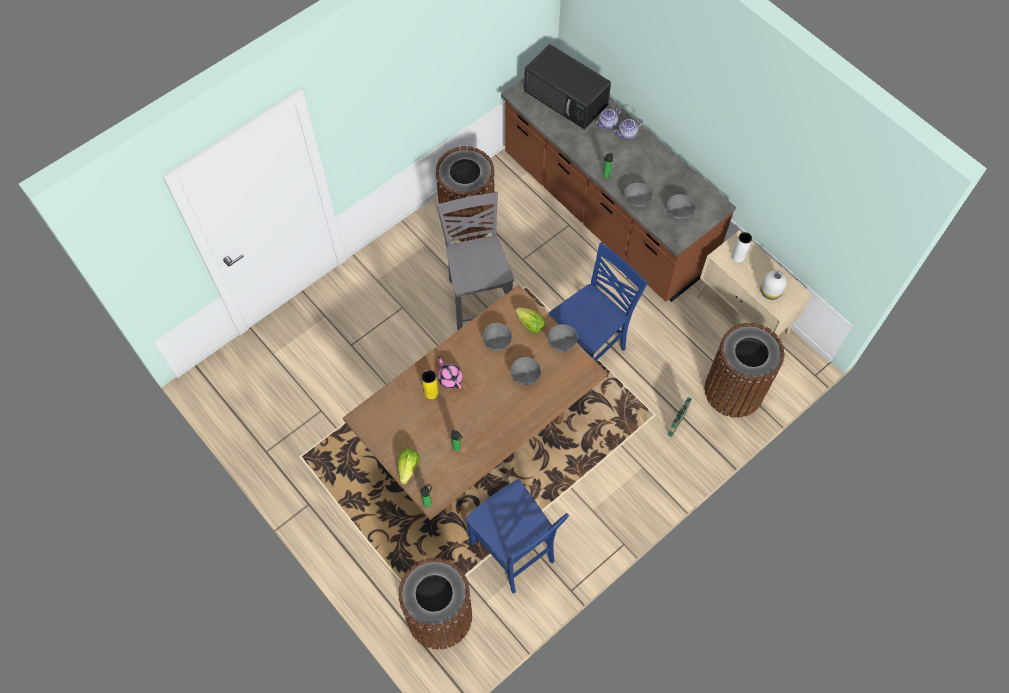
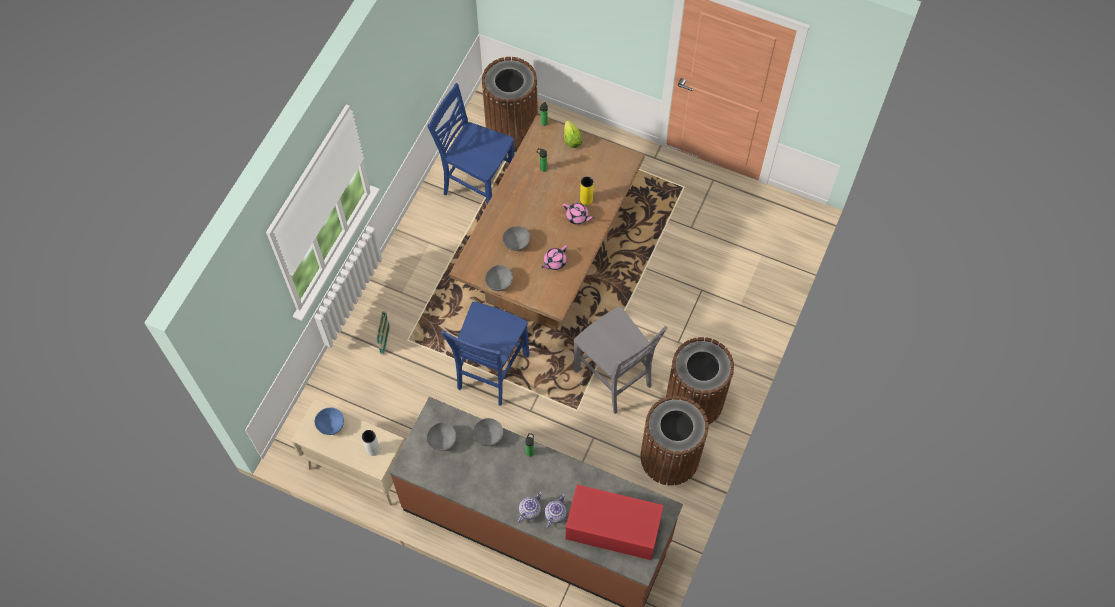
camera: 155 degrees right, 0 degrees up
grey bowl [483,323,512,351] -> pink teapot [541,245,567,270]
lettuce [515,307,545,333] -> none
black microwave [524,44,611,129] -> red microwave [566,485,664,560]
brown trash can [704,323,784,418] -> brown trash can moved to [666,337,734,425]
white vase [760,270,787,300] -> blue bowl [314,407,344,435]

